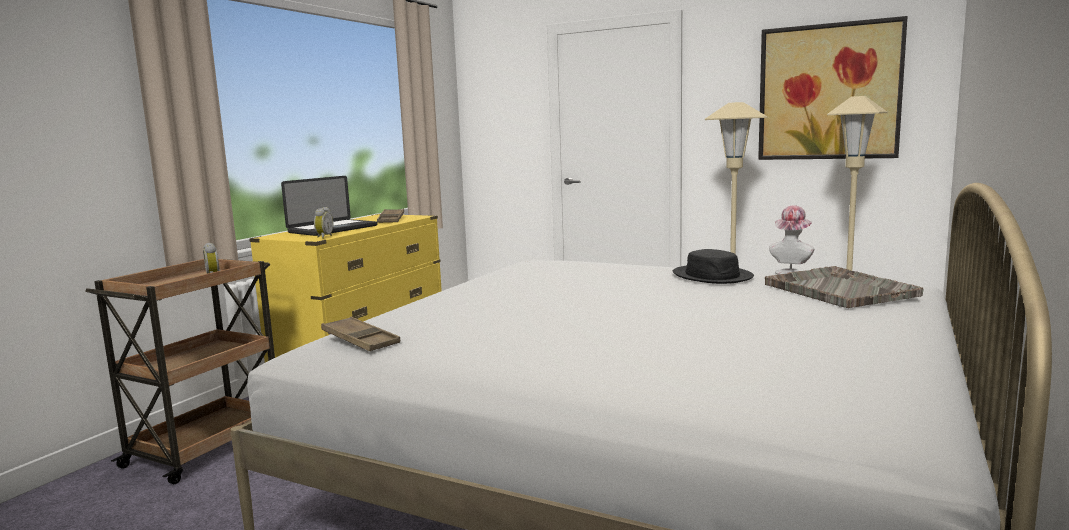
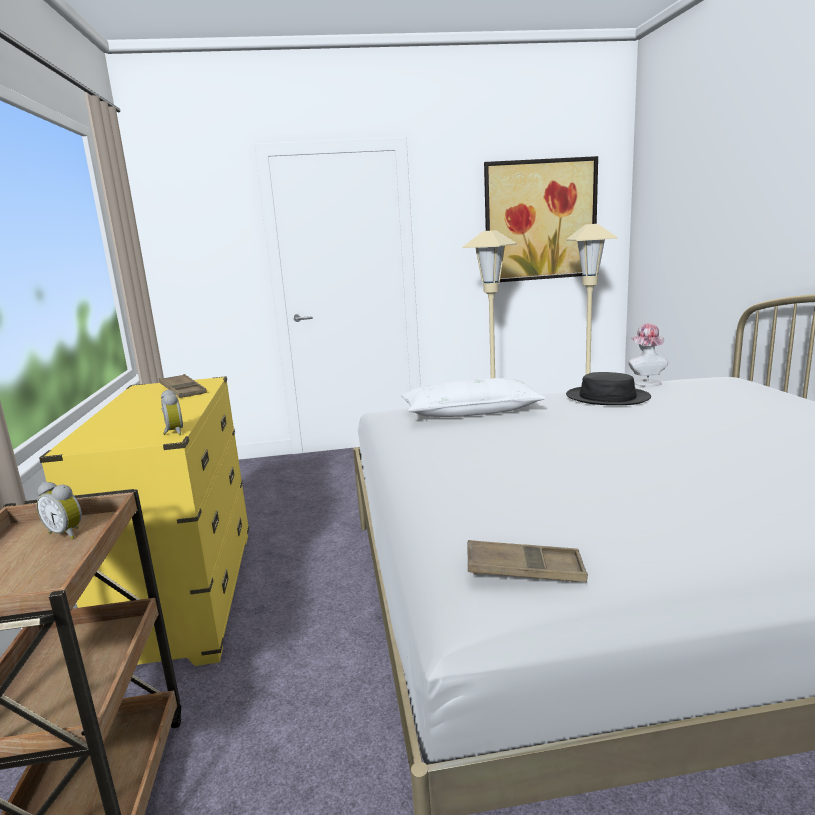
camera: 35 degrees left, 5 degrees up
laptop [281,176,378,236] -> none
grey tray [765,266,924,308] -> none
none -> white pillow [401,378,546,417]

